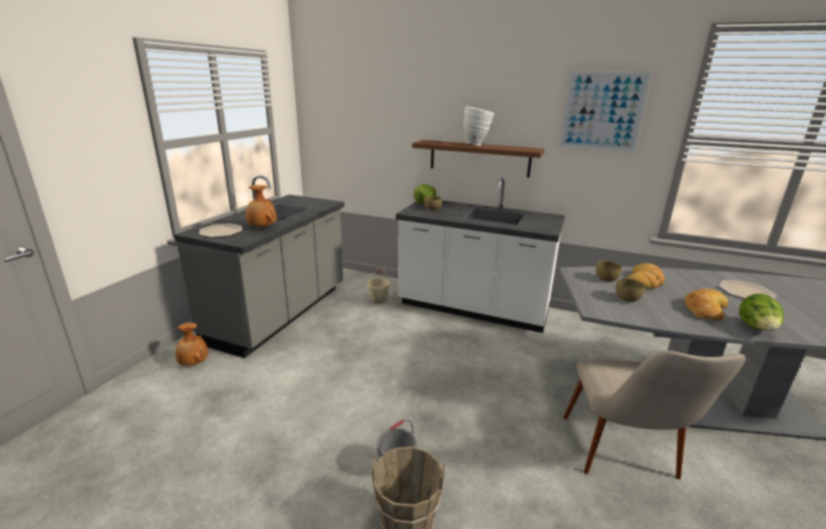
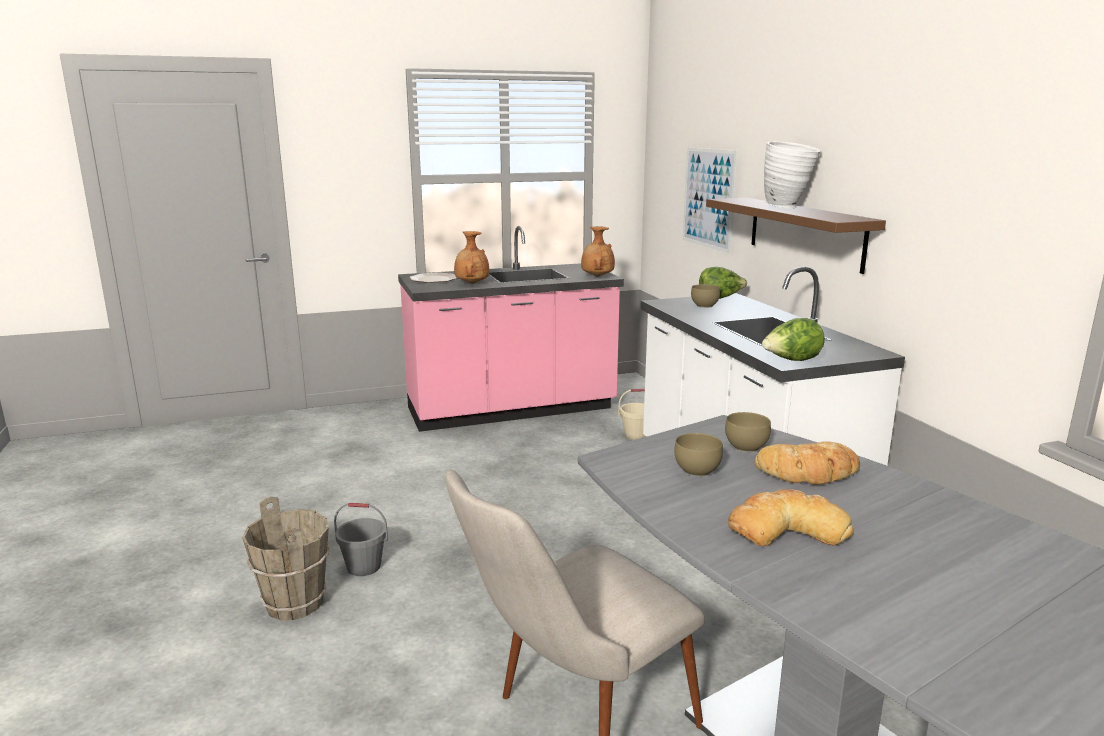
camera: 50 degrees right, 5 degrees down
grey counter [174,175,344,358] -> pink counter [398,226,624,432]
brown vase [175,323,208,366] -> brown vase moved to [581,226,615,277]
picture [558,70,653,152] -> picture moved to [682,147,738,253]
plate [718,280,777,299] -> none
lettuce [739,294,784,331] -> lettuce moved to [762,318,825,361]

